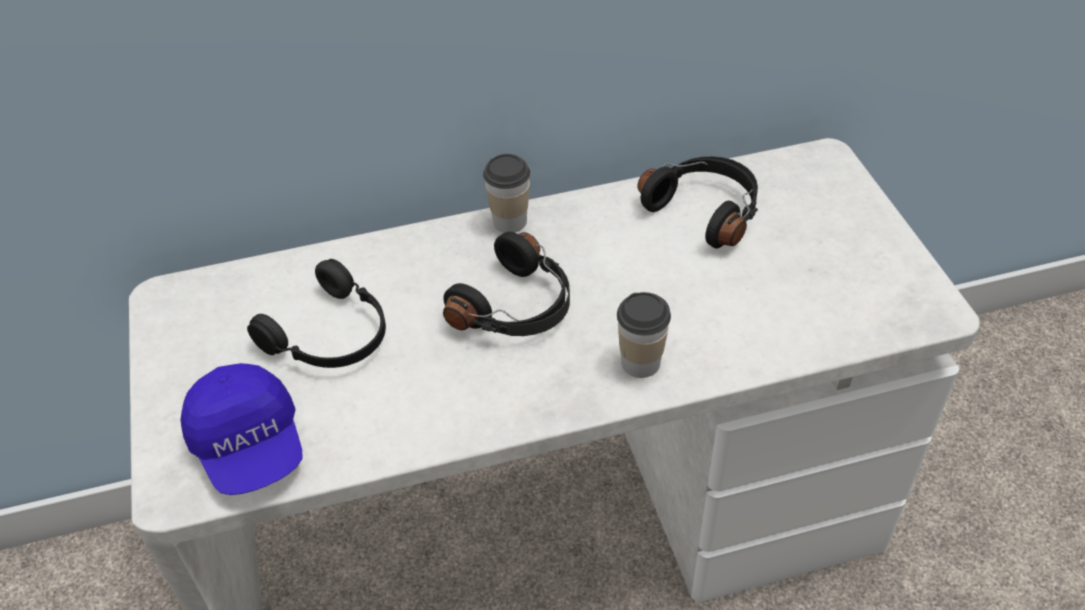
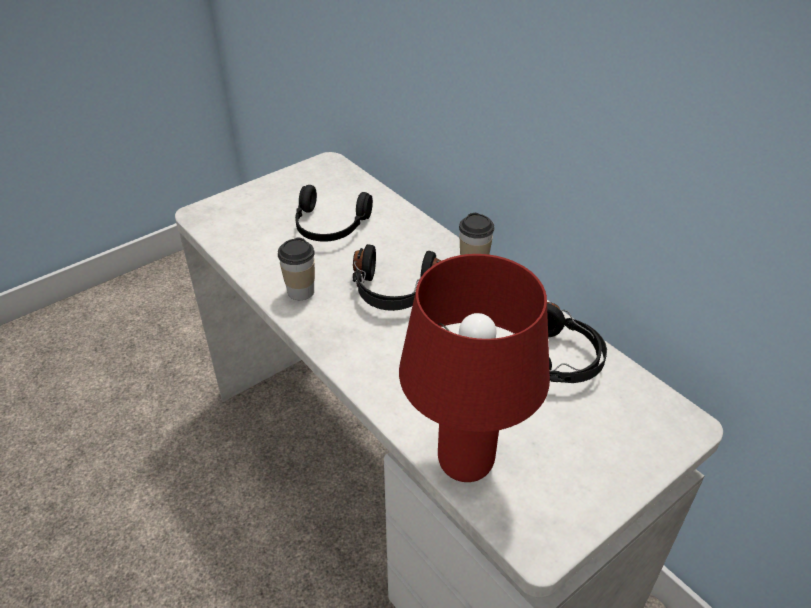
camera: 65 degrees right, 5 degrees down
blue cap [180,363,302,495] -> none
cup [617,292,671,378] -> cup moved to [278,238,315,300]
none -> red table lamp [399,254,550,482]

